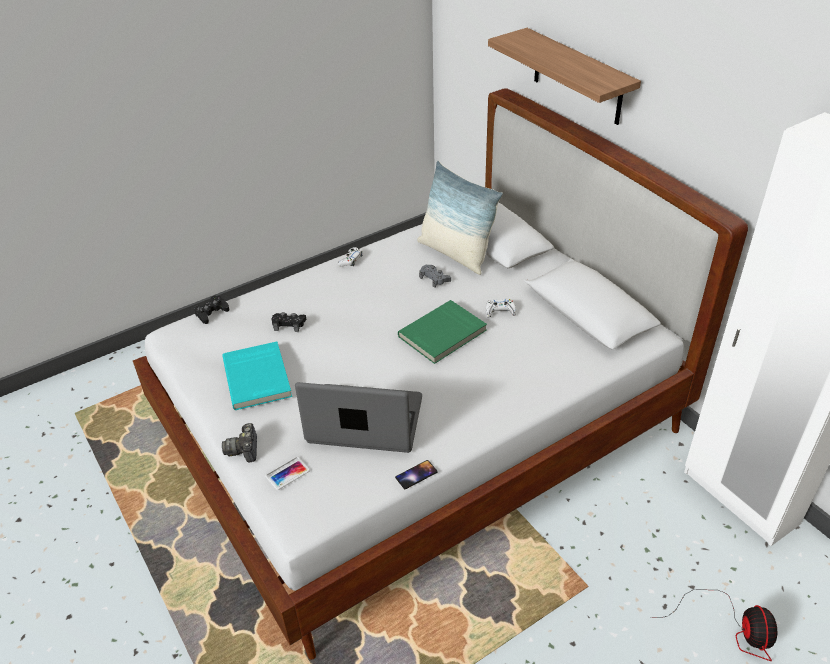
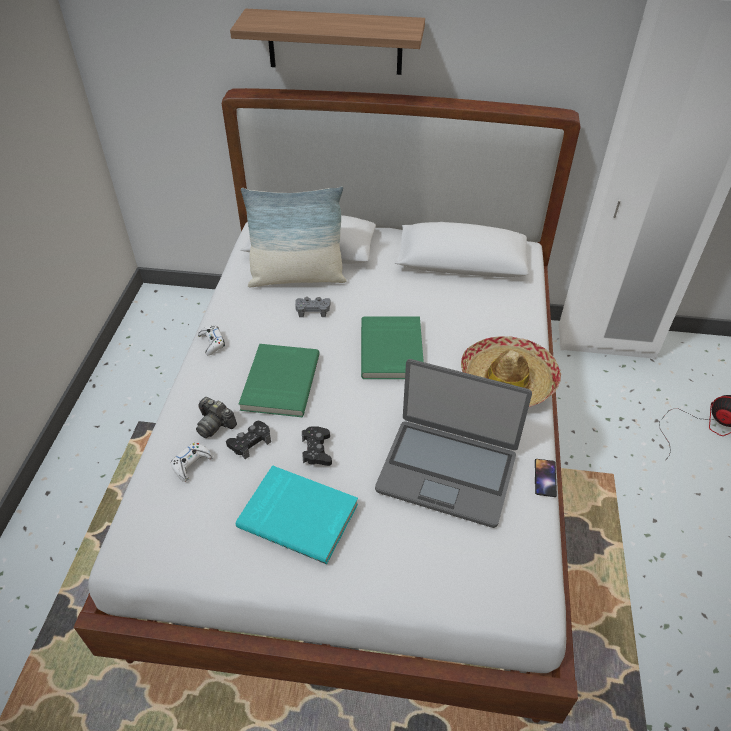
camera: 50 degrees left, 5 degrees up
black game controller [194,295,229,324] -> black game controller moved to [302,426,332,466]
camera [222,423,257,462] -> camera moved to [196,397,237,438]
phone [265,456,310,490] -> none
laptop [295,382,422,453] -> laptop turned 120 degrees counterclockwise [375,359,532,528]
white game controller [486,299,516,318] -> white game controller moved to [171,443,213,482]
none -> green book [239,344,320,417]
none -> hat [461,336,561,407]

